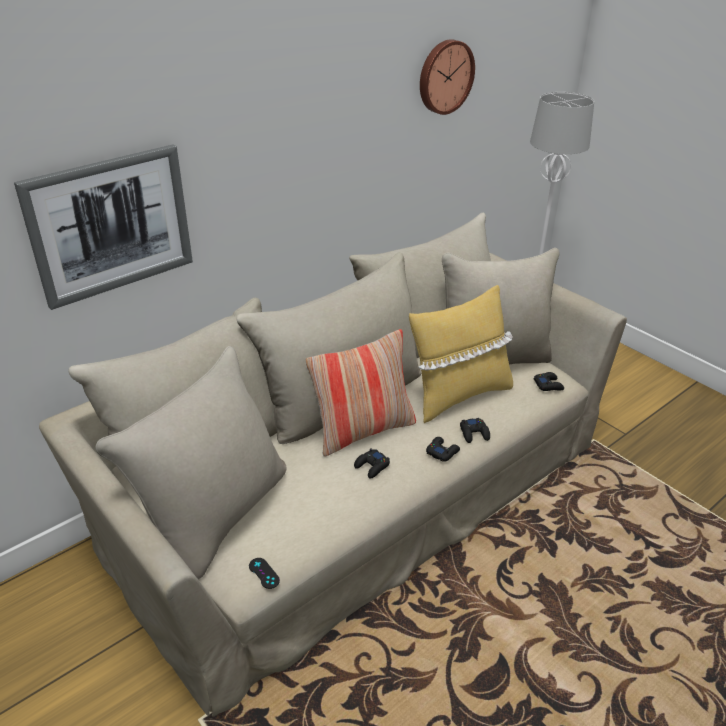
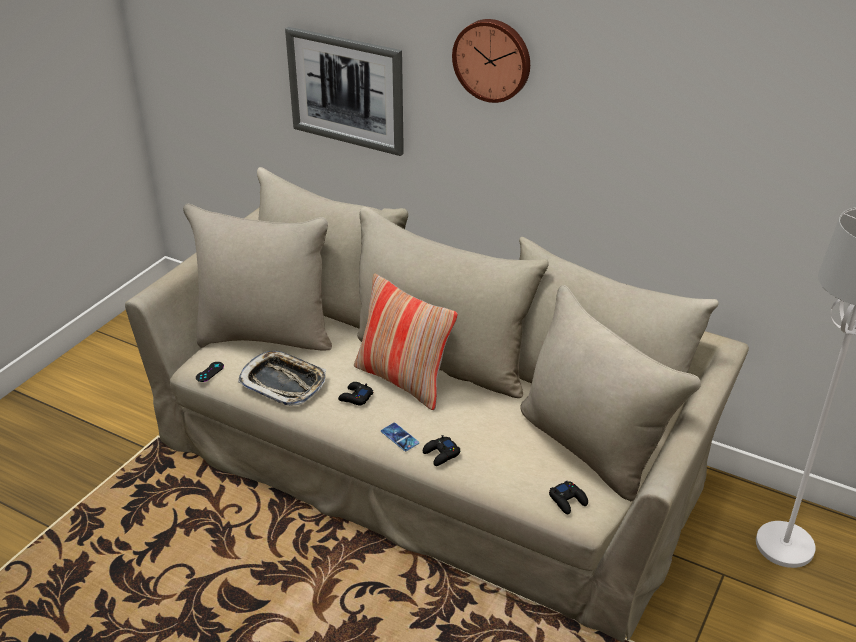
camera: 70 degrees right, 0 degrees up
yellow pillow [409,285,513,423] -> none
wall clock [420,39,475,115] -> wall clock moved to [452,19,530,103]
black game controller [426,437,460,462] -> phone [381,423,419,451]
none -> tray [238,351,326,406]

